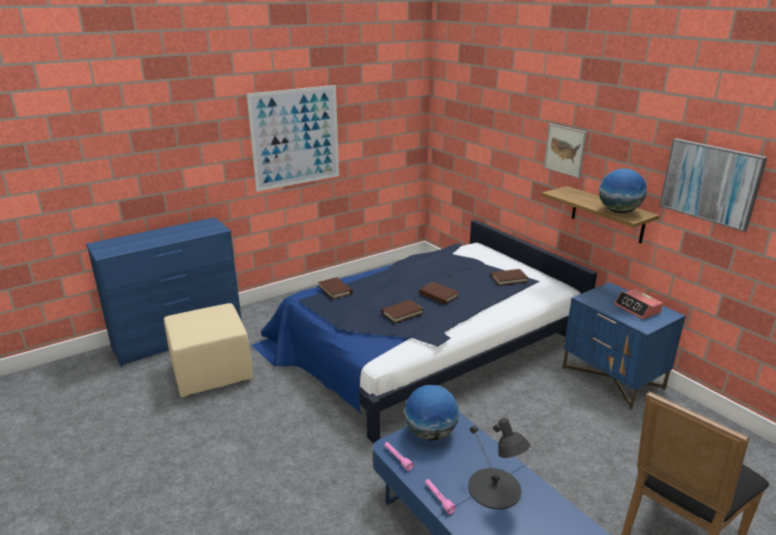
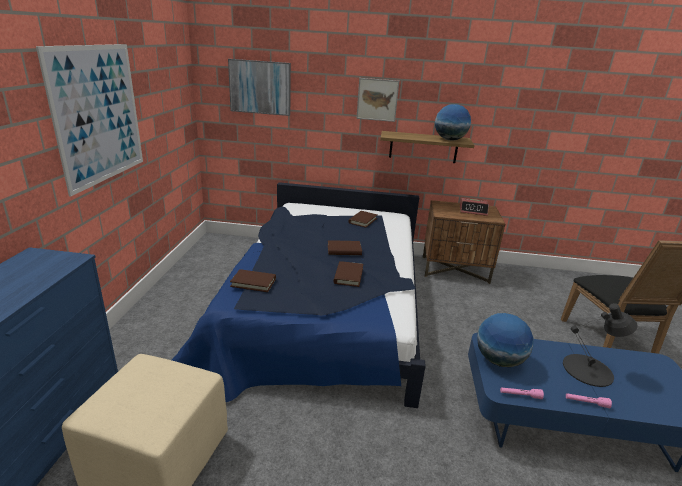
camera: 50 degrees left, 0 degrees up
blue nightstand [563,282,686,410] -> brown nightstand [423,200,505,284]
picture [659,138,768,232] -> picture moved to [228,59,291,116]

